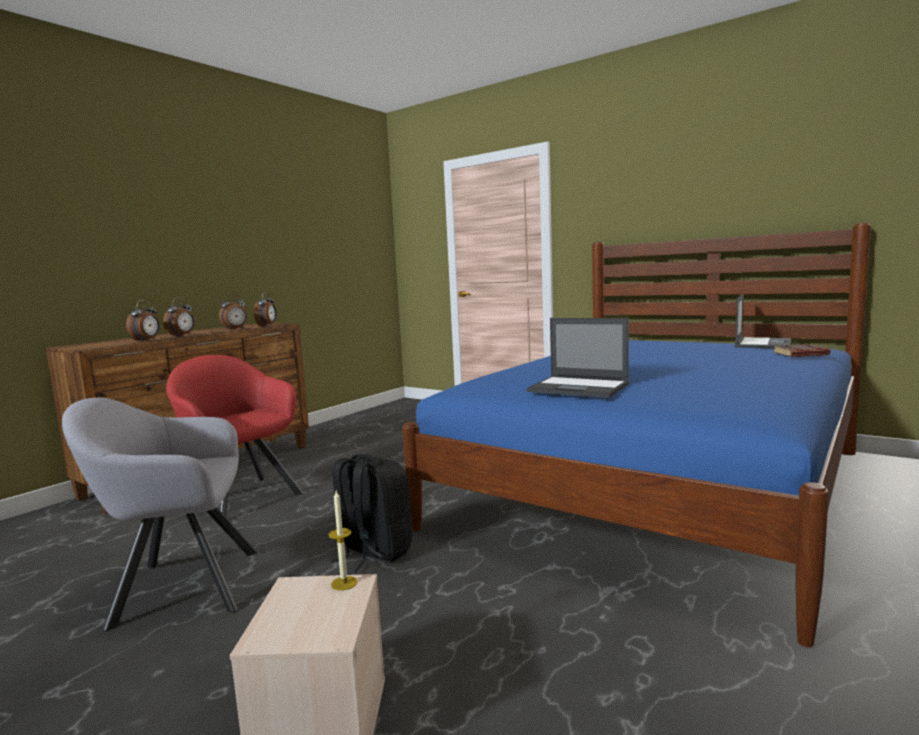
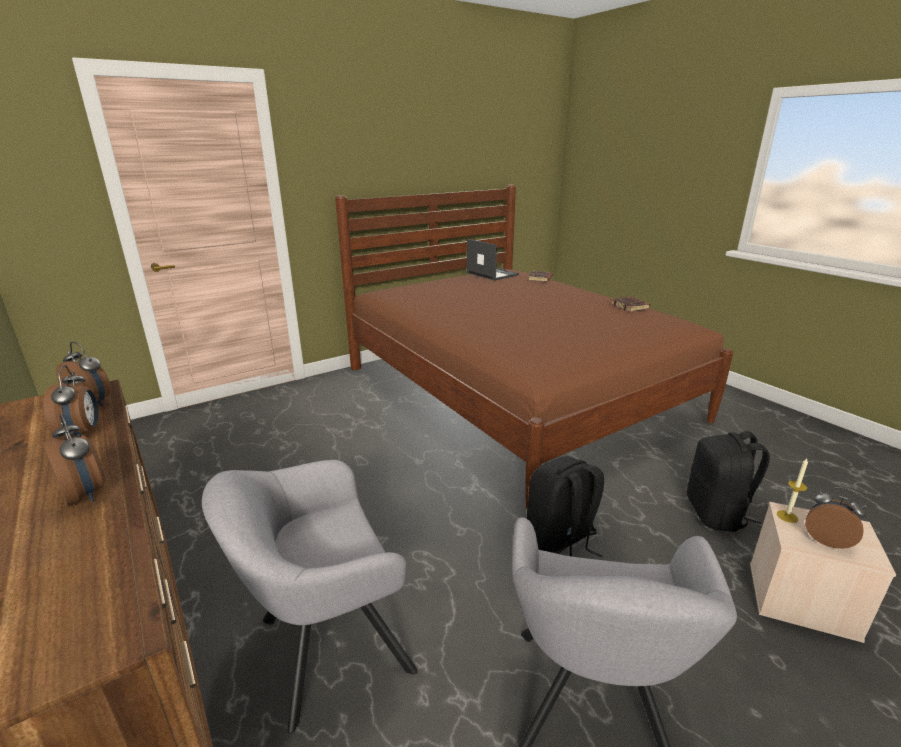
camera: 70 degrees left, 15 degrees up
alarm clock [126,300,160,342] -> alarm clock moved to [805,487,867,549]
red armchair [166,355,304,516] -> grey armchair [202,460,418,733]
blue bed [403,223,871,647] -> brown bed [335,185,734,509]
laptop [527,318,629,398] -> none
none -> brown book [610,296,650,312]
none -> black backpack [687,431,770,532]

